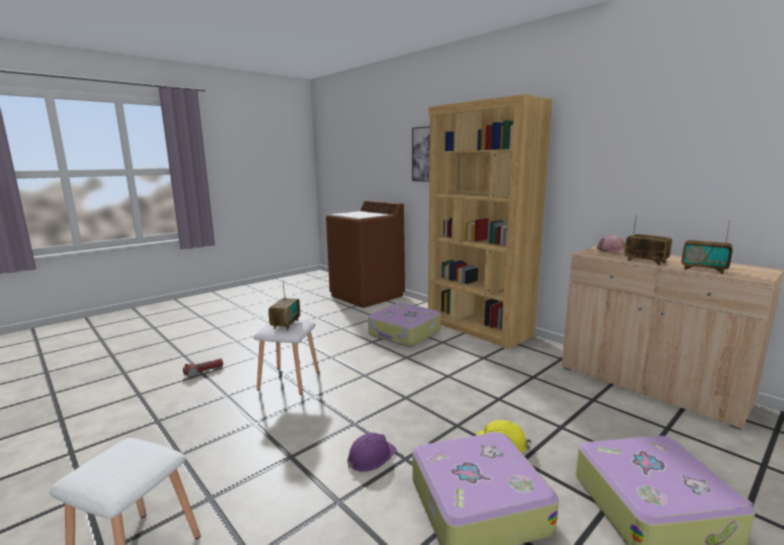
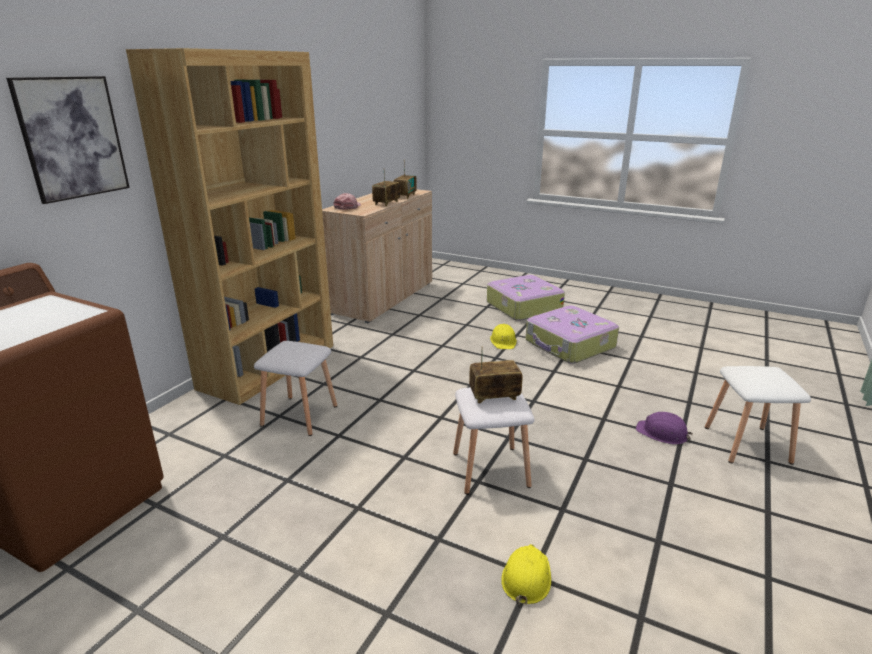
camera: 110 degrees left, 10 degrees up
flashlight [183,359,223,378] -> yellow hard hat [501,544,551,606]
purple hard hat [347,433,397,472] -> purple hard hat moved to [636,412,693,445]
suitcase [368,303,441,347] -> white stool [254,341,337,436]

